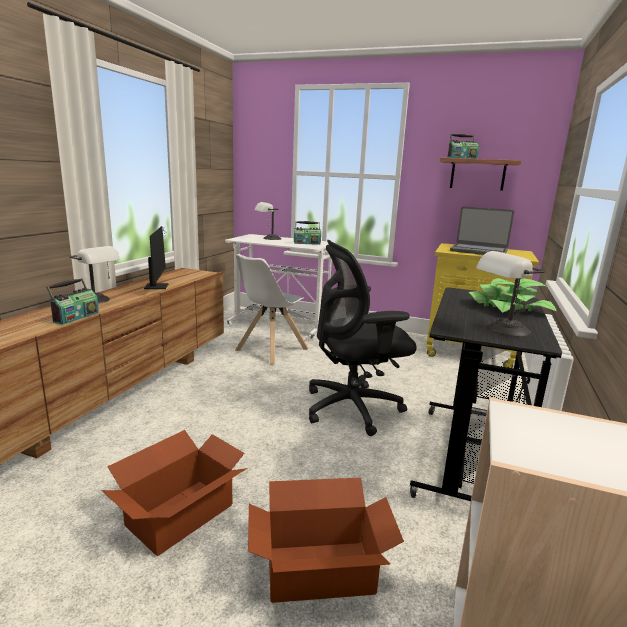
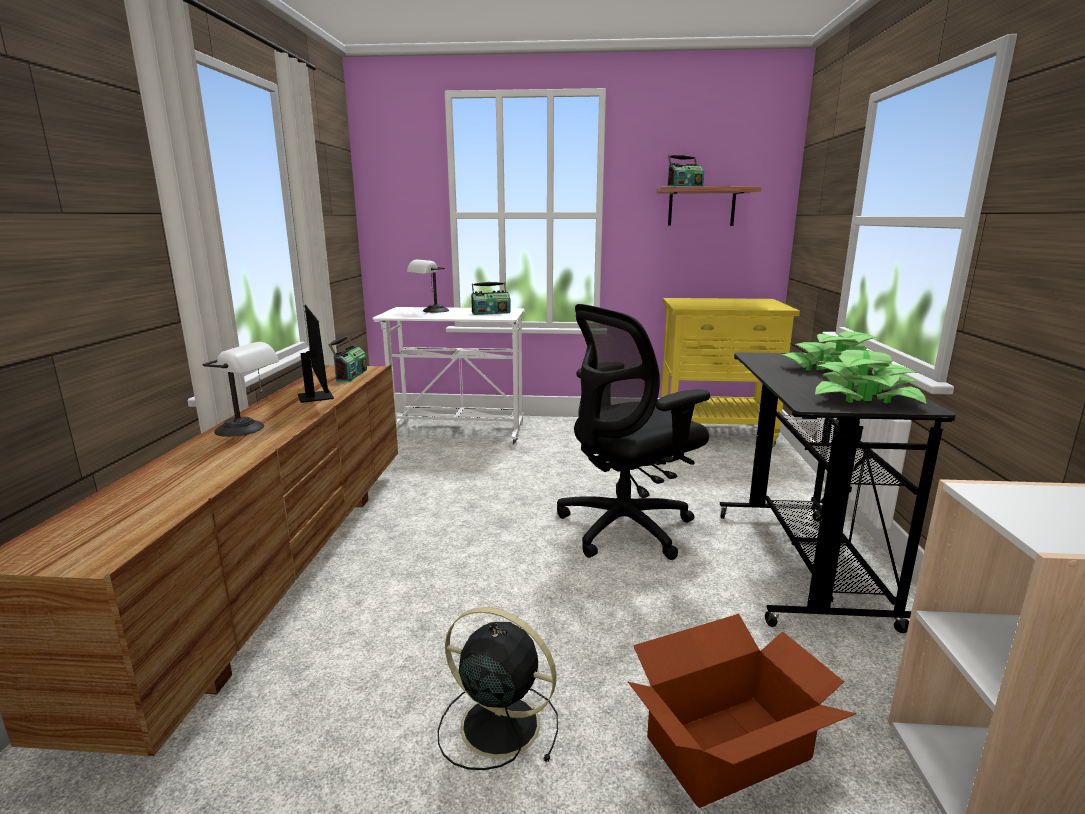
camera: 15 degrees left, 0 degrees up
radio [46,278,99,325] -> radio moved to [328,335,367,382]
cardboard box [102,430,248,556] -> black fan [438,607,558,770]
chair [235,254,308,364] -> none
laptop [450,207,514,255] -> none
table lamp [476,251,545,336] -> potted plant [815,350,926,404]

